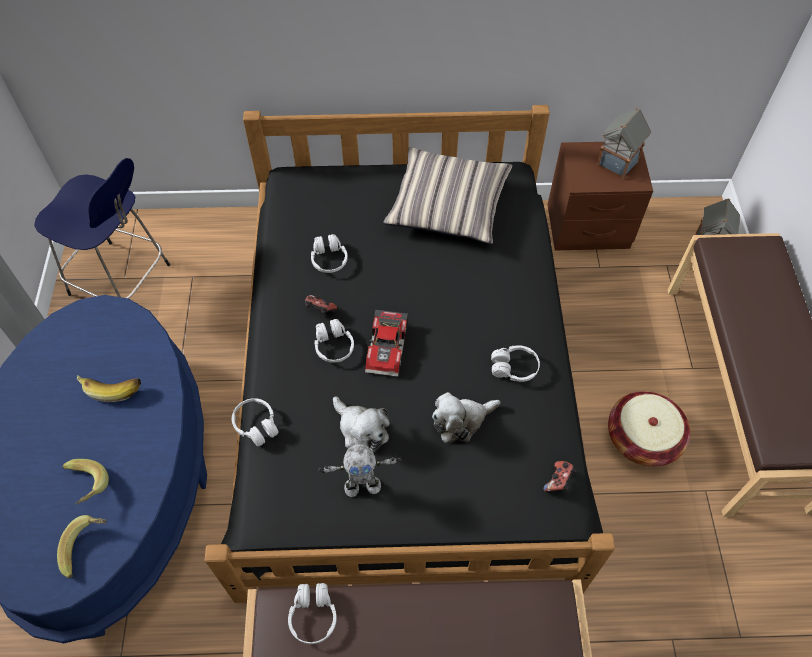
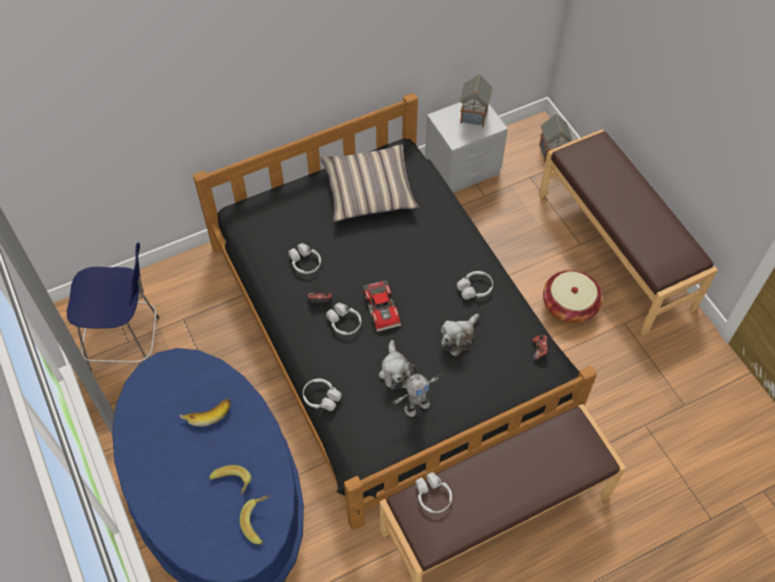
camera: 25 degrees left, 0 degrees up
plush toy [333,396,390,453] -> plush toy turned 60 degrees clockwise [379,340,416,390]
brown nightstand [547,142,653,251] -> grey nightstand [425,102,508,193]

